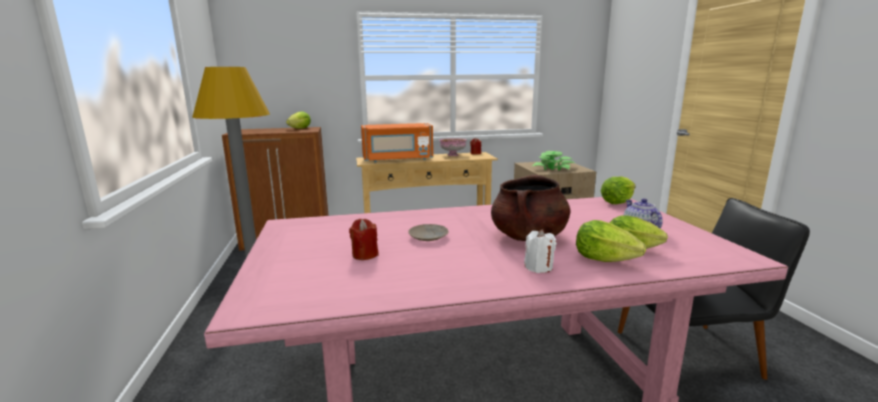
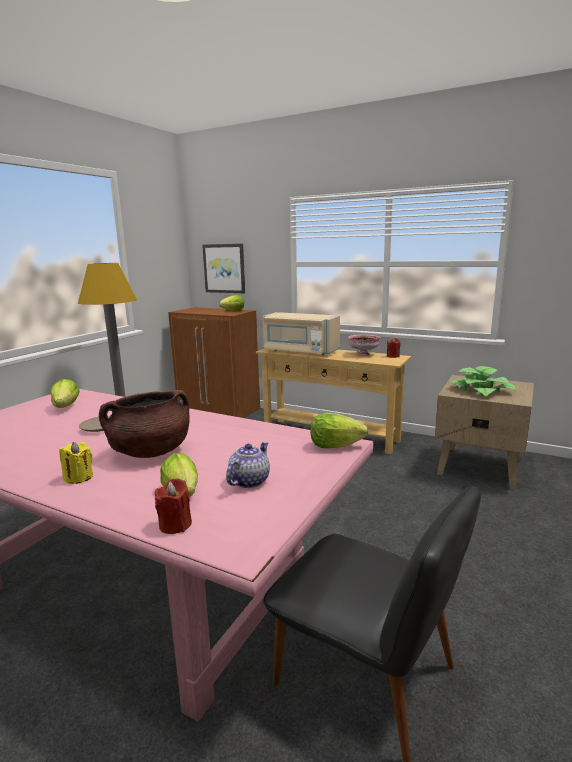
camera: 40 degrees right, 0 degrees up
red candle [349,219,379,260] -> red candle moved to [154,478,192,534]
orange microwave [361,123,433,162] -> beige microwave [263,312,340,356]
white candle [524,229,557,273] -> yellow candle [59,442,93,484]
lettuce [576,220,646,262] -> lettuce moved to [51,379,80,408]
none -> picture [202,244,245,293]

